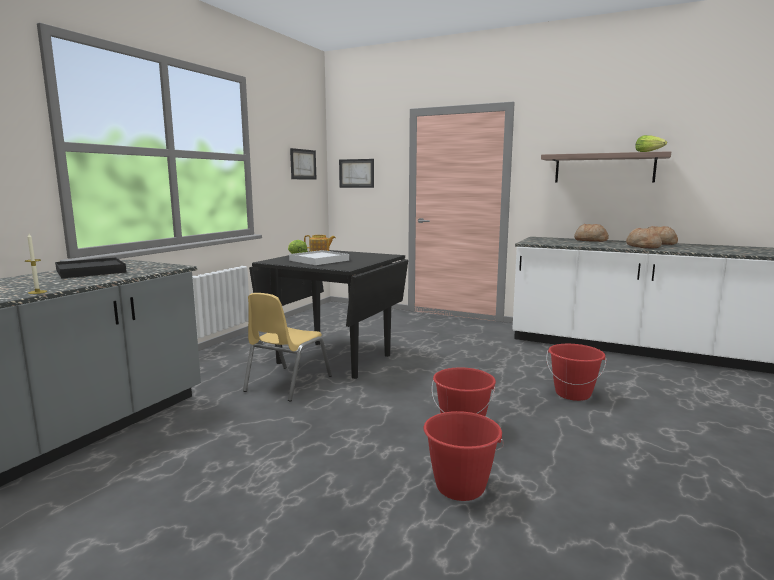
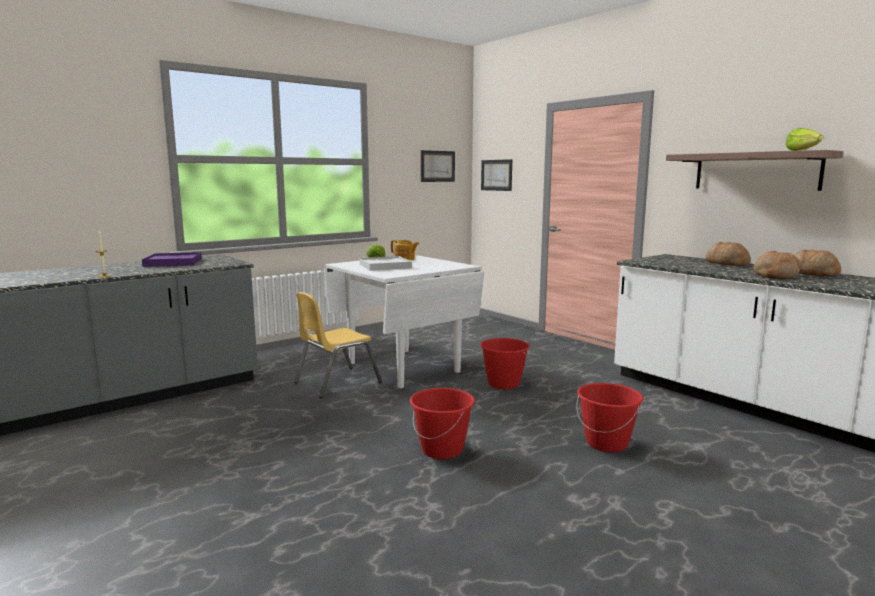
camera: 25 degrees right, 0 degrees up
black tray [55,257,127,278] -> purple tray [142,252,202,267]
black dining table [249,250,408,379] -> white dining table [324,255,484,388]
red bucket [424,411,504,501] -> red bucket moved to [480,338,530,389]

